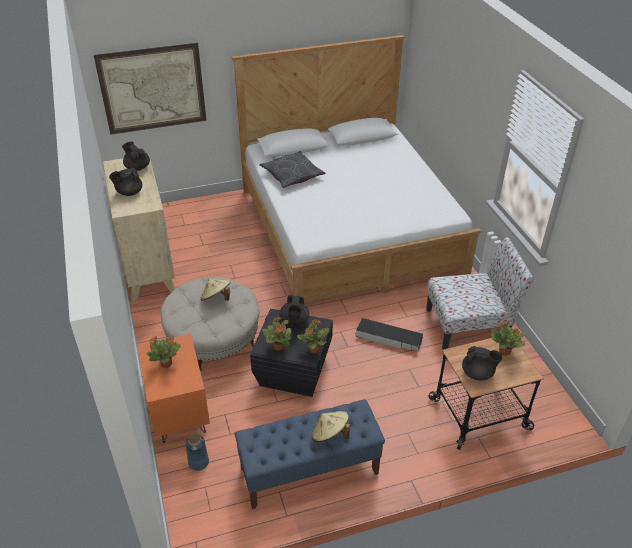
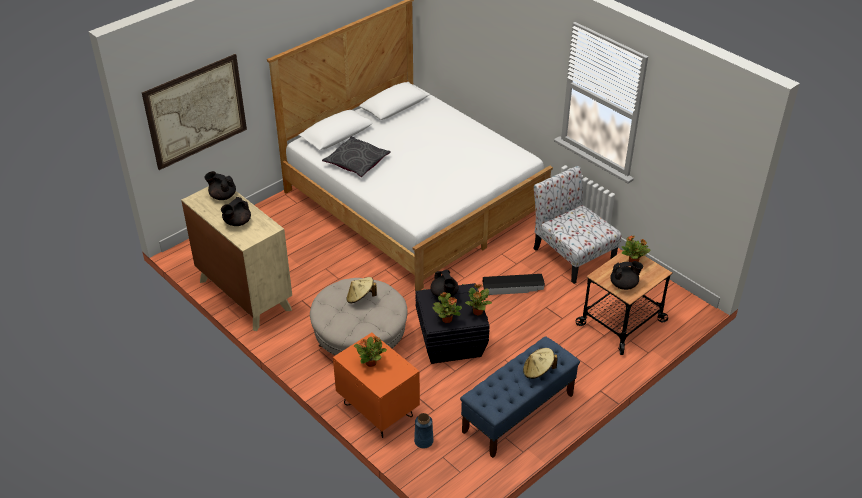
camera: 25 degrees left, 0 degrees up
chair [426,237,534,350] -> chair turned 90 degrees counterclockwise [533,166,621,284]

